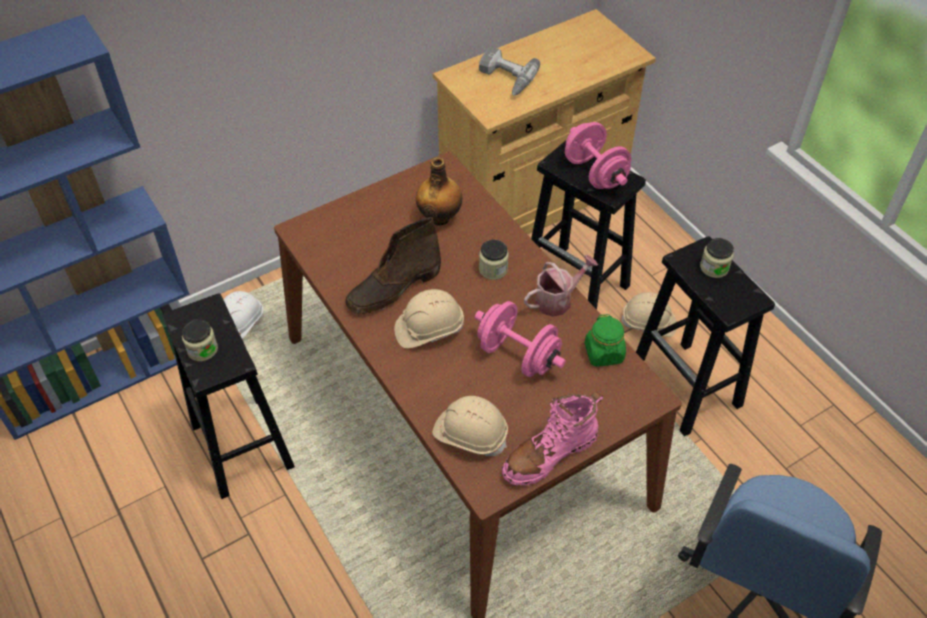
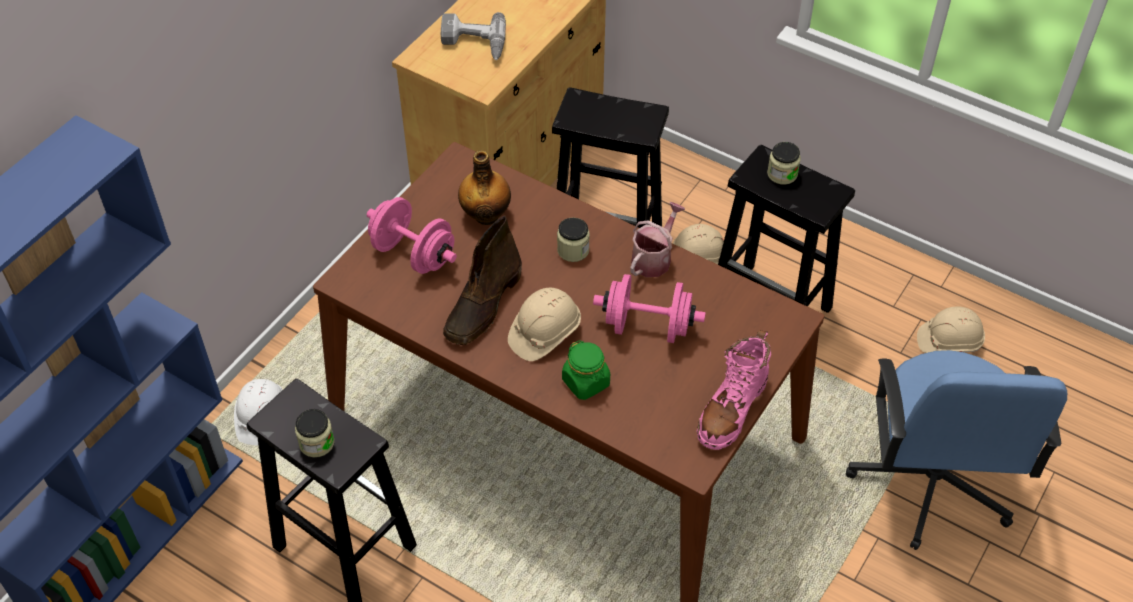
camera: 25 degrees left, 0 degrees up
beige hard hat [433,396,508,456] -> beige hard hat moved to [917,306,985,353]
pink dumbbell [565,122,631,189] -> pink dumbbell moved to [367,197,457,274]
green jar [585,314,626,367] -> green jar moved to [562,340,610,400]

